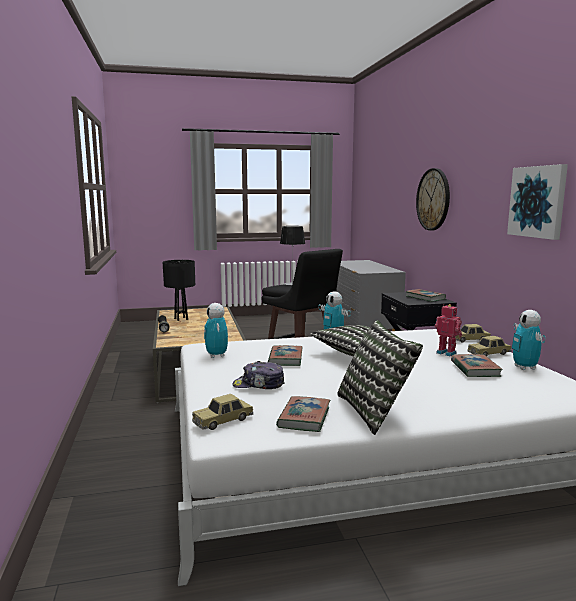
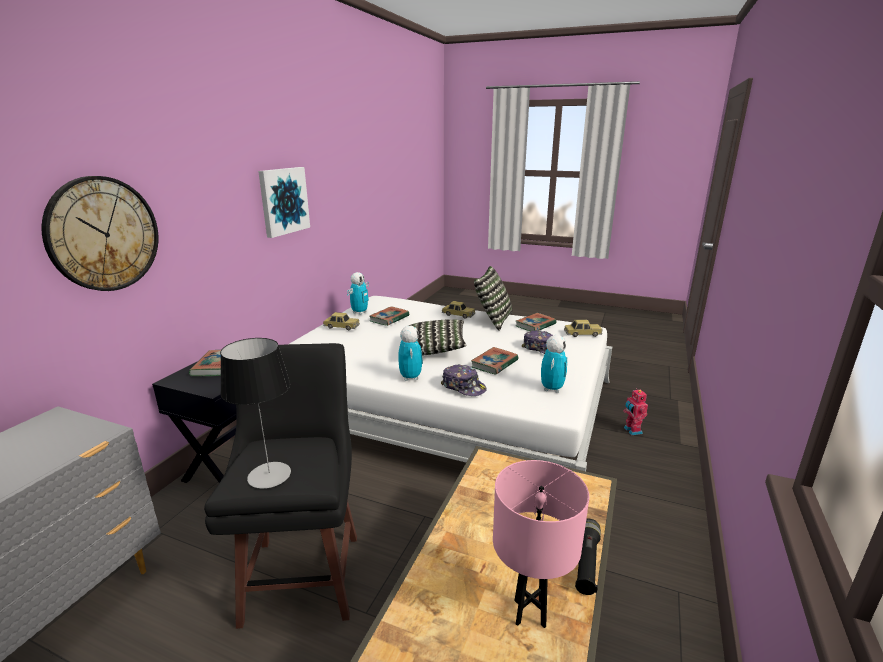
camera: 145 degrees left, 10 degrees up
black table lamp [163,260,195,321] -> pink table lamp [493,460,589,628]
toy robot [435,304,462,357] -> toy robot moved to [623,388,648,435]
toy car [455,324,491,343] -> toy car moved to [442,301,475,319]
none -> cap [441,364,487,396]

